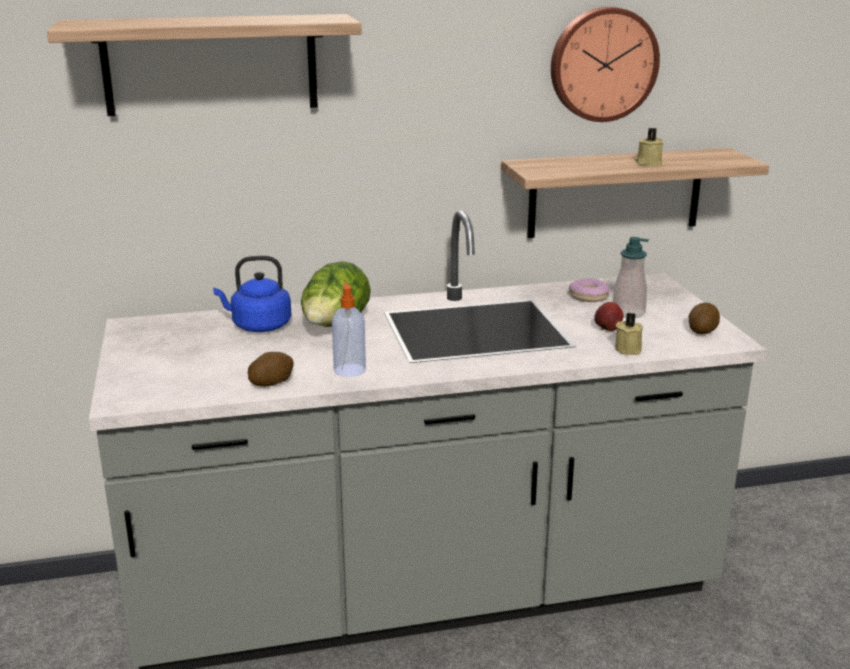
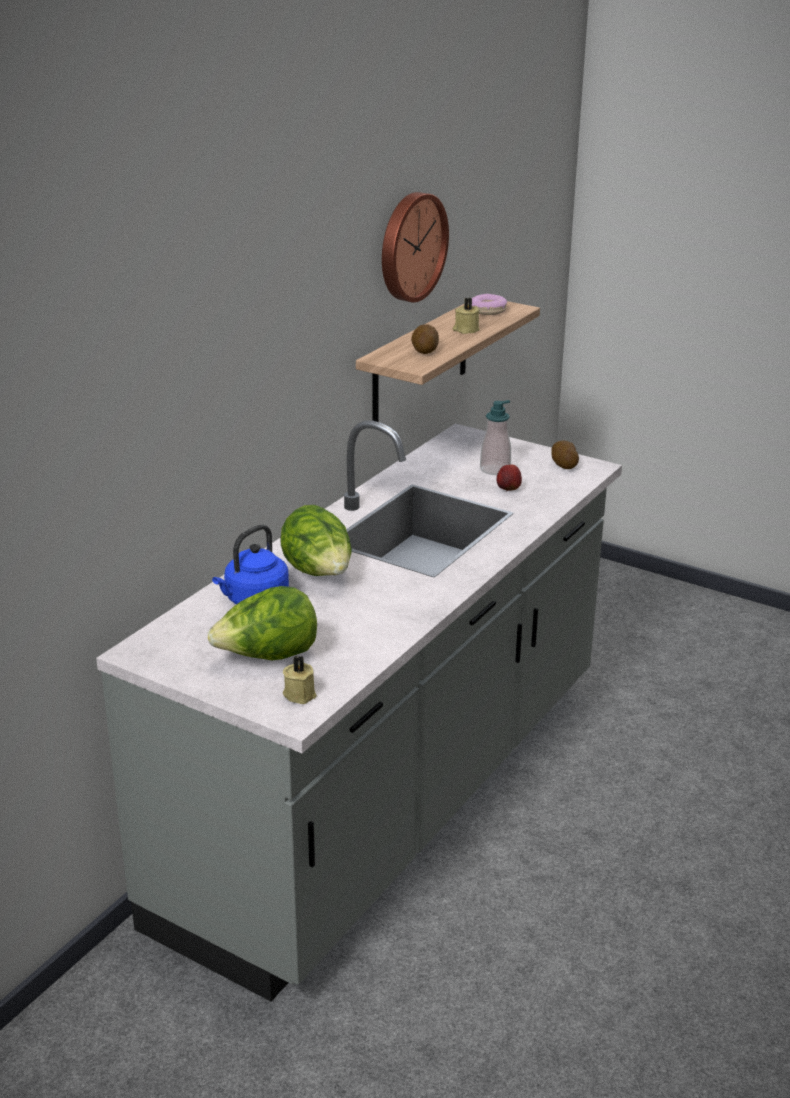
camera: 45 degrees left, 5 degrees up
shelf [47,14,362,116] -> none
potato [248,352,294,387] -> potato moved to [411,324,439,354]
soap dispenser [332,281,366,377] -> none
donut [569,279,610,302] -> donut moved to [472,294,507,315]
beige candle [615,312,643,355] -> beige candle moved to [283,656,317,704]
none -> lettuce [208,586,317,660]

